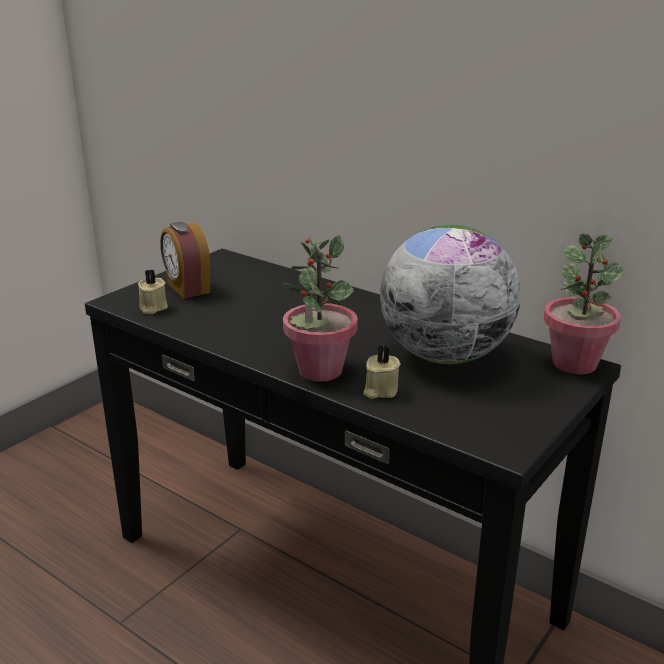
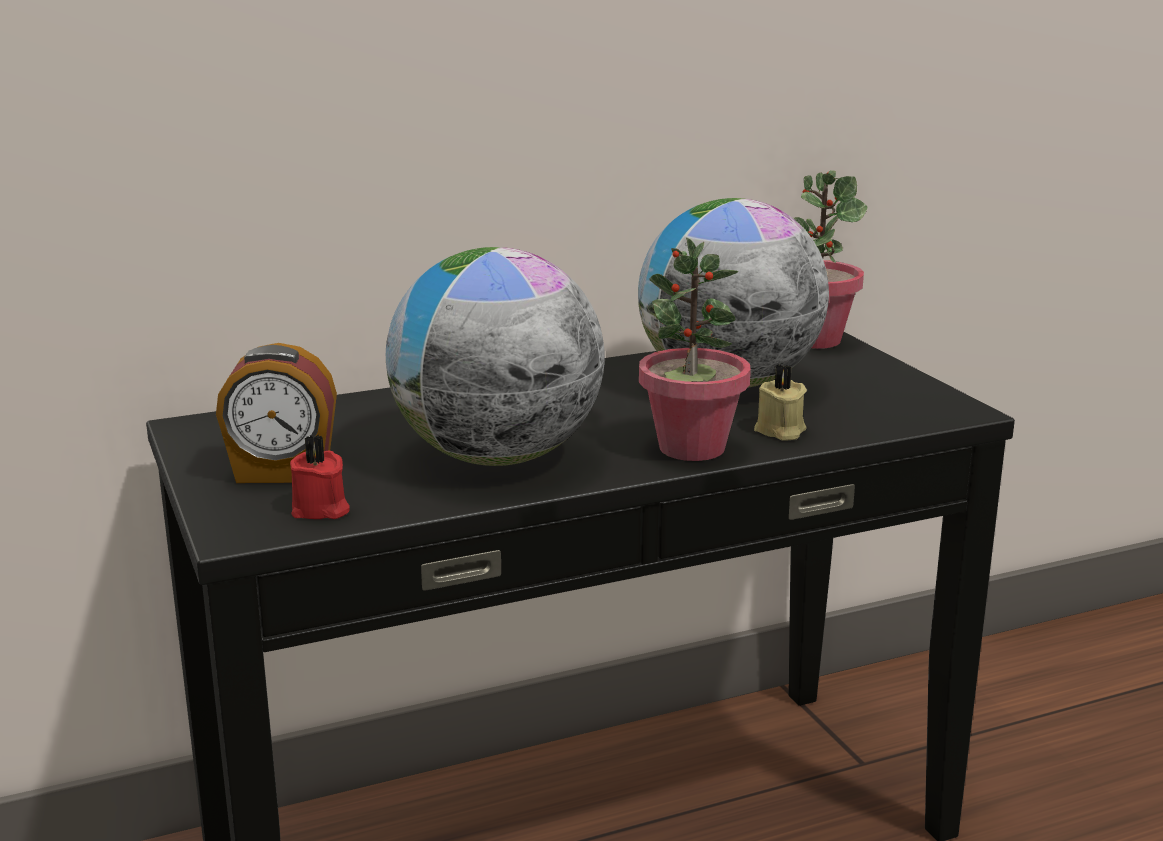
camera: 60 degrees left, 5 degrees down
beige candle [138,270,168,314] -> red candle [290,435,350,519]
none -> globe [386,247,605,466]

